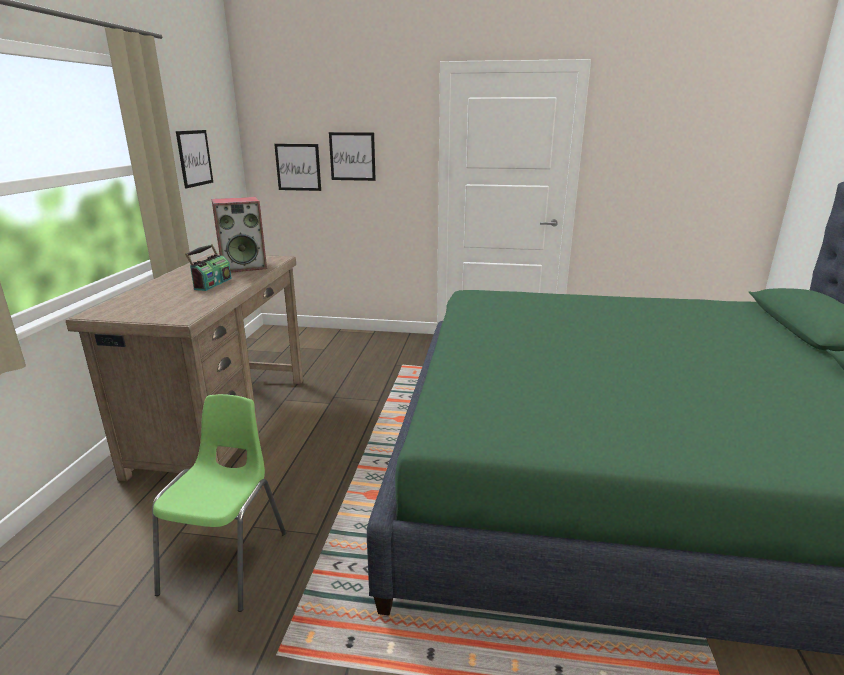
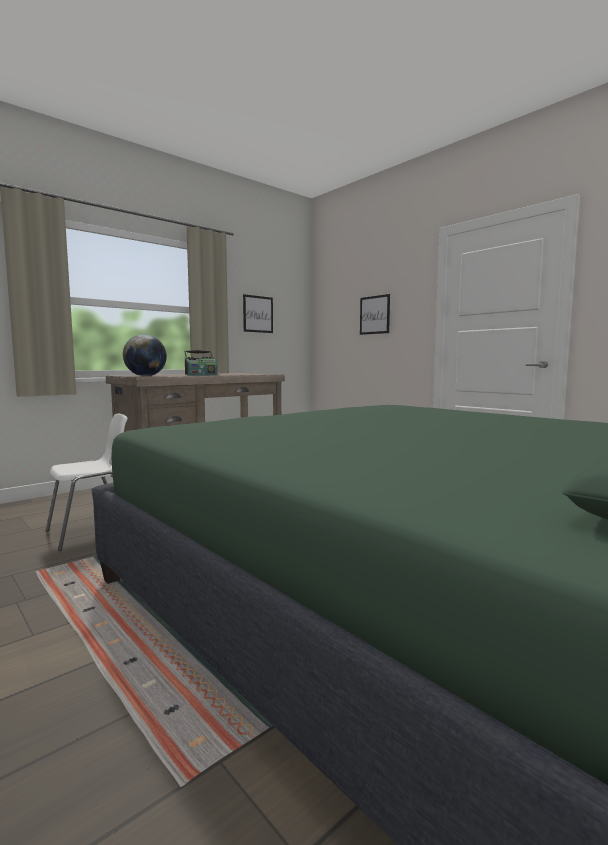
camera: 40 degrees right, 15 degrees down
green chair [152,394,286,612] -> white chair [46,414,127,551]
speaker [211,197,267,273] -> none
picture [274,144,321,191] -> none
none -> globe [123,334,167,376]

